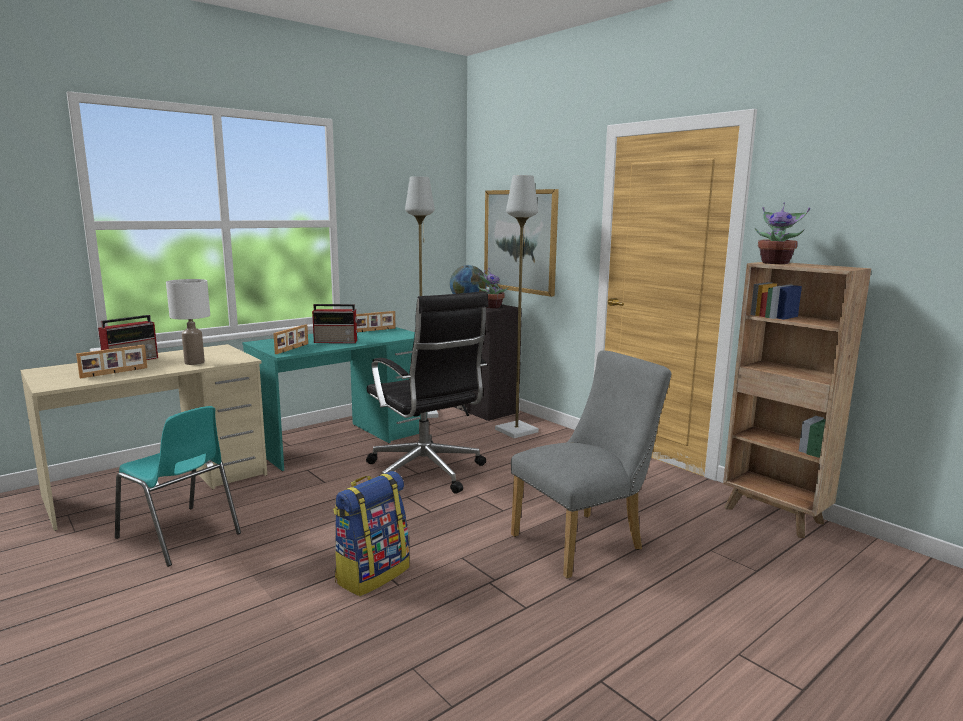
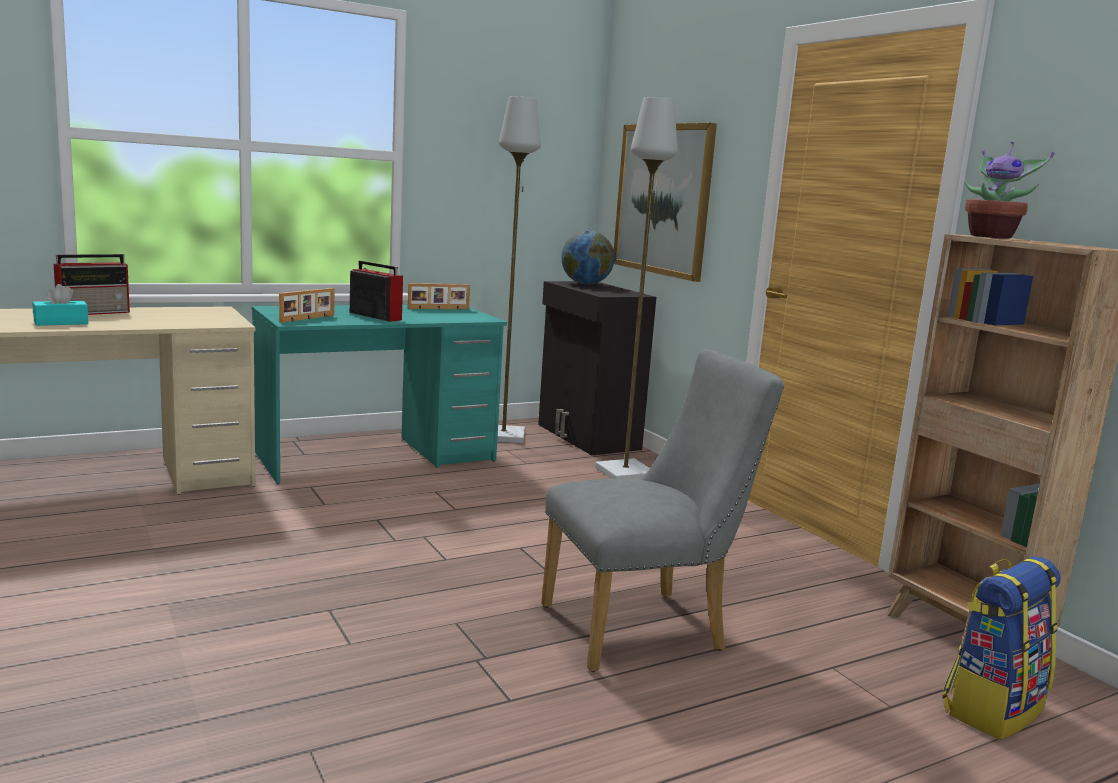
camera: 10 degrees right, 0 degrees up
picture frame [76,345,147,378] -> turquoise tissue box [33,284,88,326]
turquoise chair [115,406,241,567] -> none
white table lamp [166,279,210,365] -> none
radio [312,304,358,343] -> radio turned 150 degrees counterclockwise [350,261,403,322]
backpack [333,471,410,596] -> backpack moved to [942,556,1061,740]
black office chair [366,291,489,494] -> none
potted plant [478,268,508,308] -> none

